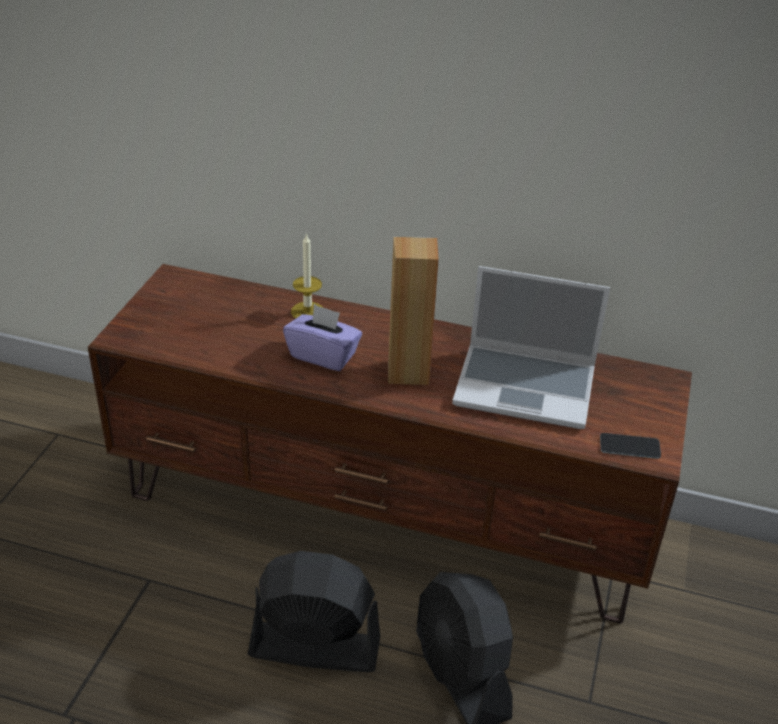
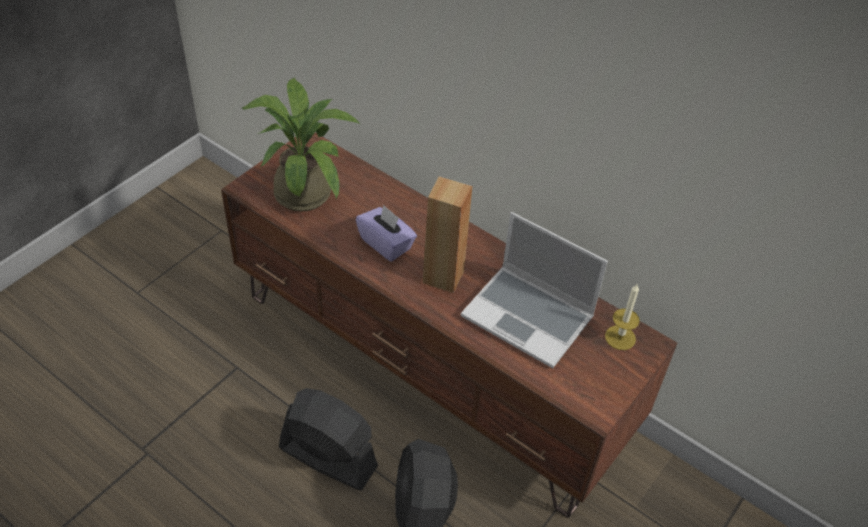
camera: 20 degrees right, 10 degrees up
candle [291,233,323,319] -> candle moved to [605,283,640,350]
phone [600,433,661,459] -> none
none -> potted plant [242,78,360,212]

